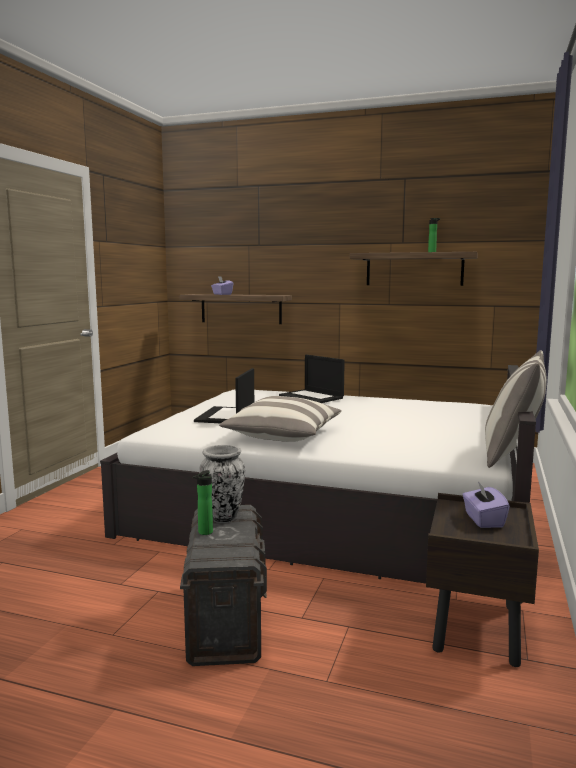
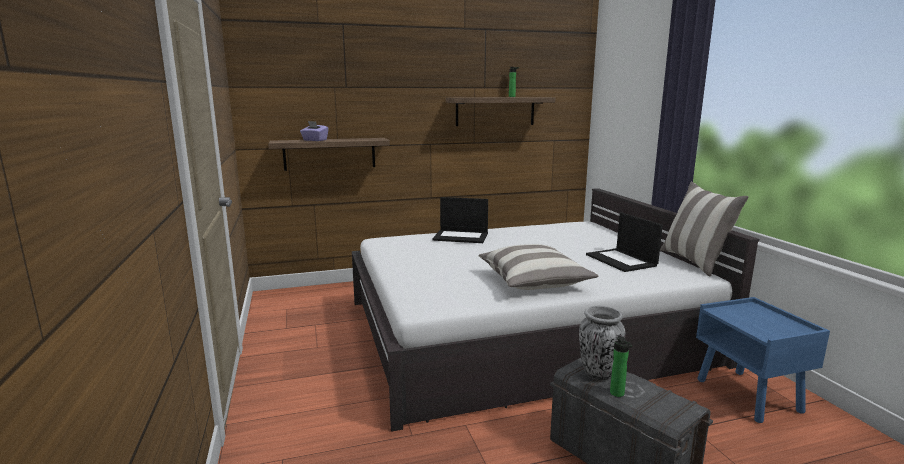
camera: 35 degrees left, 5 degrees up
laptop [194,368,254,423] -> laptop moved to [586,212,663,272]
brown nightstand [426,493,539,667] -> blue nightstand [696,297,830,423]
purple tissue box [462,481,510,528] -> none

